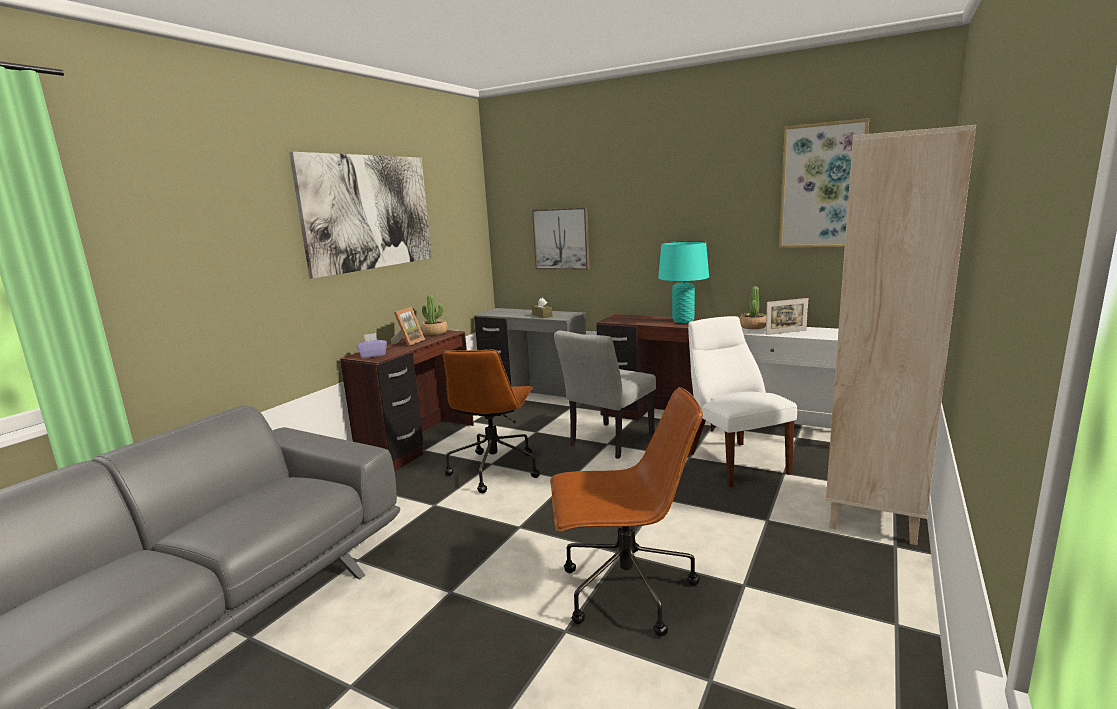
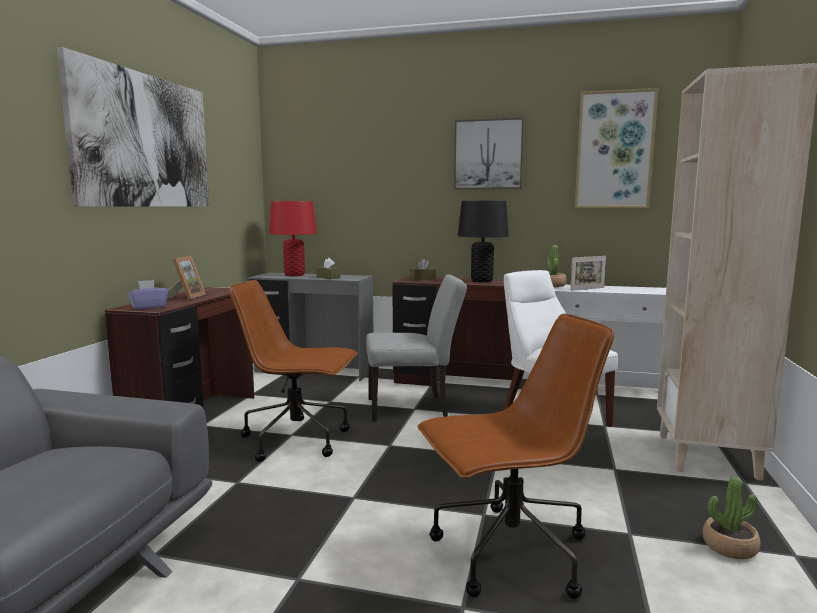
camera: 15 degrees left, 5 degrees down
potted plant [421,295,448,335] -> potted plant moved to [703,477,760,559]
brown office chair [442,349,540,493] -> brown office chair turned 105 degrees clockwise [229,280,357,462]
picture [532,208,589,270] -> picture moved to [454,118,524,189]
grey chair [554,330,656,459] -> grey chair turned 120 degrees counterclockwise [366,274,467,422]
turquoise table lamp [658,241,709,323] -> black table lamp [458,201,509,282]
none -> red table lamp [269,201,317,276]
none -> brown tissue box [409,259,436,280]

